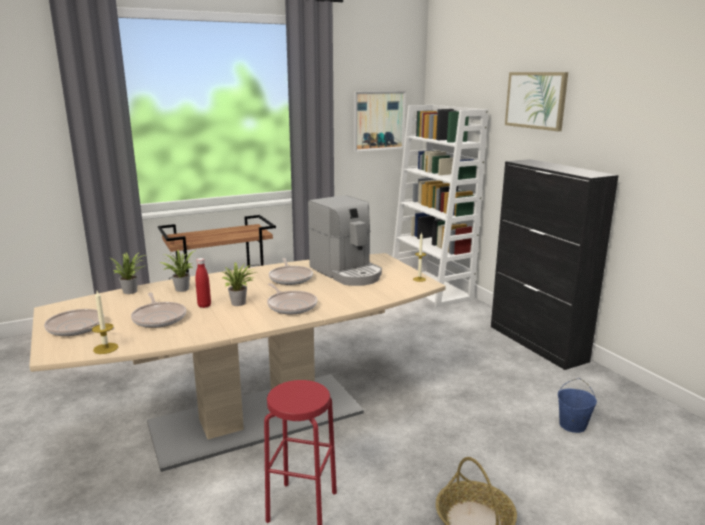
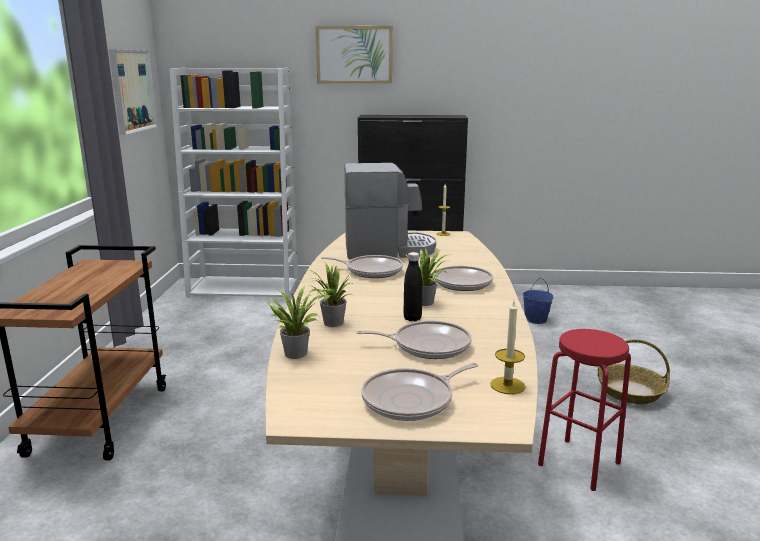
camera: 60 degrees left, 0 degrees up
red bottle [195,258,211,308] -> black bottle [404,252,422,321]

